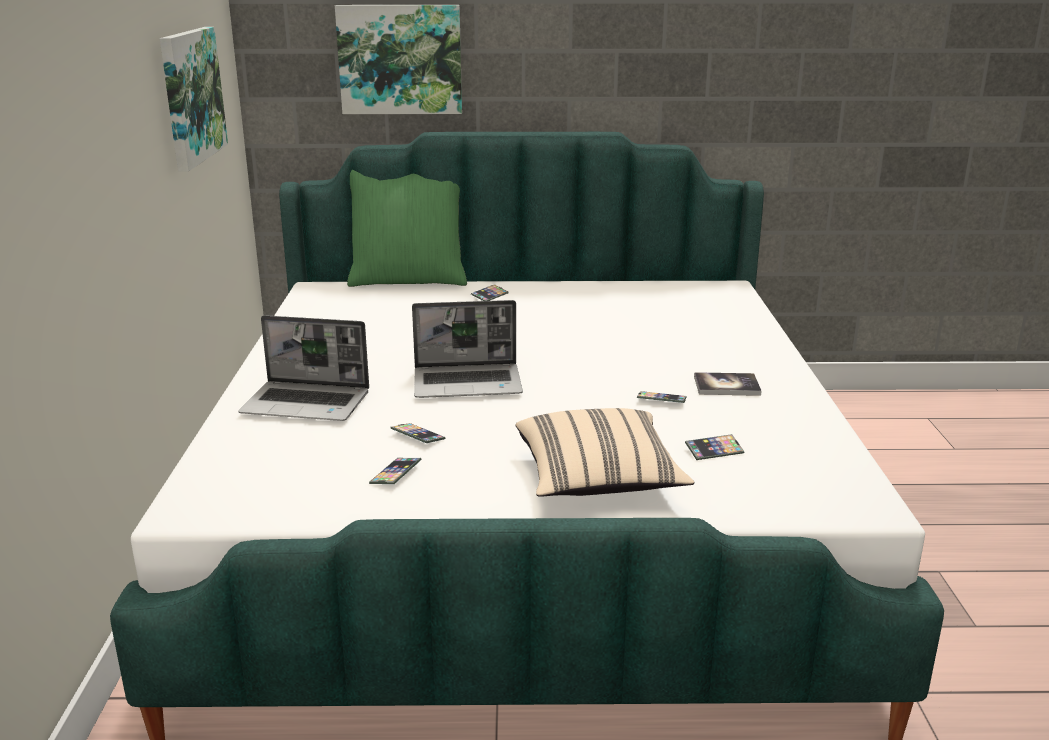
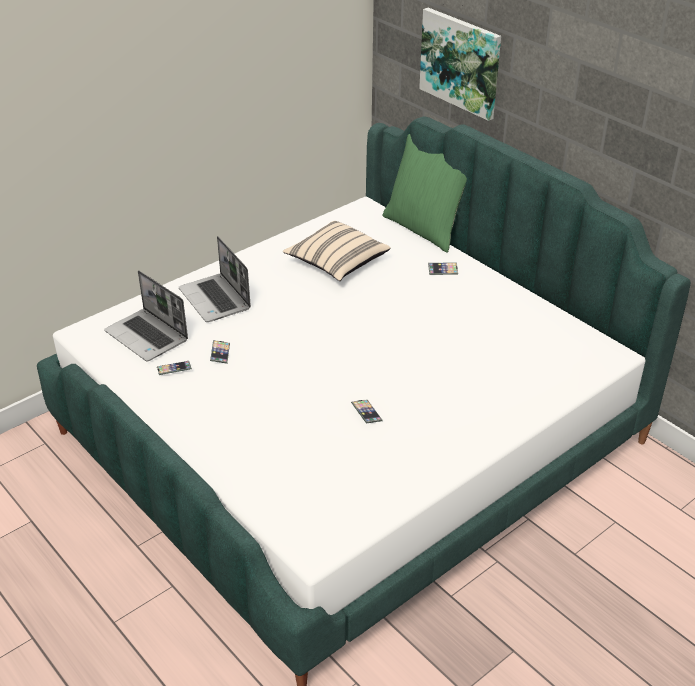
camera: 50 degrees right, 15 degrees up
picture [160,27,228,172] -> none
laptop [412,300,523,398] -> laptop moved to [104,270,188,361]
beige pillow [515,408,694,497] -> beige pillow moved to [283,221,391,281]
phone [685,434,745,460] -> none
book [694,372,762,396] -> none

